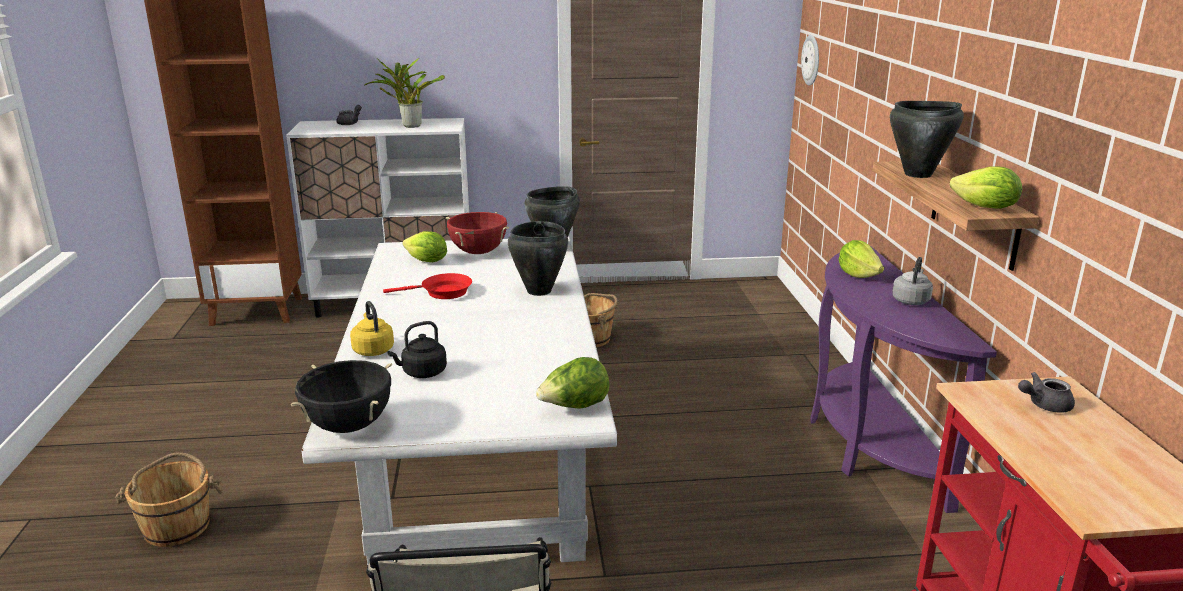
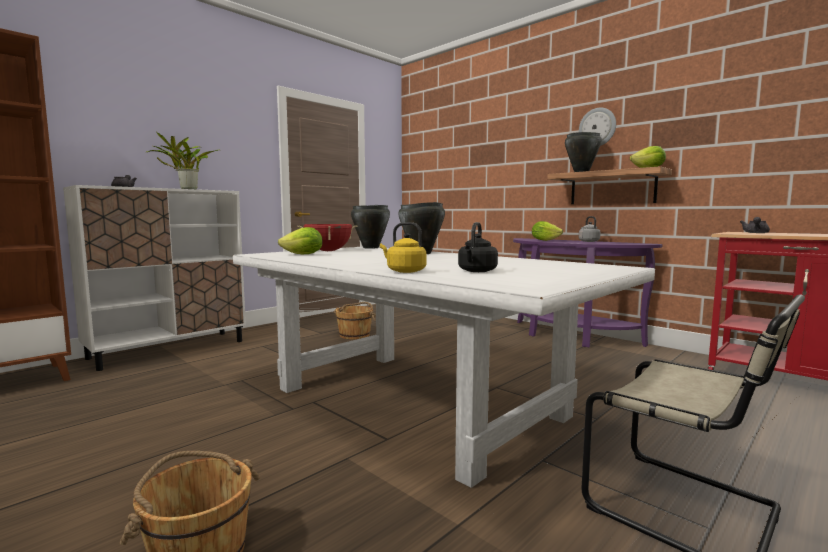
camera: 40 degrees left, 15 degrees down
black cooking pot [290,360,392,433] -> none
red frying pan [383,273,472,299] -> none
lettuce [536,357,609,409] -> none
wall clock [801,35,819,86] -> wall clock moved to [579,107,616,146]

